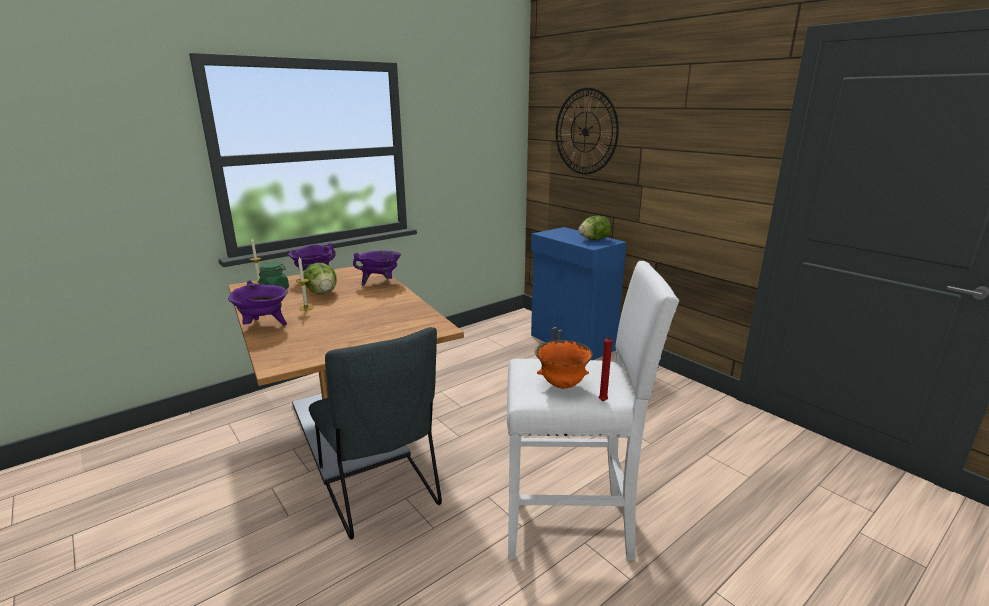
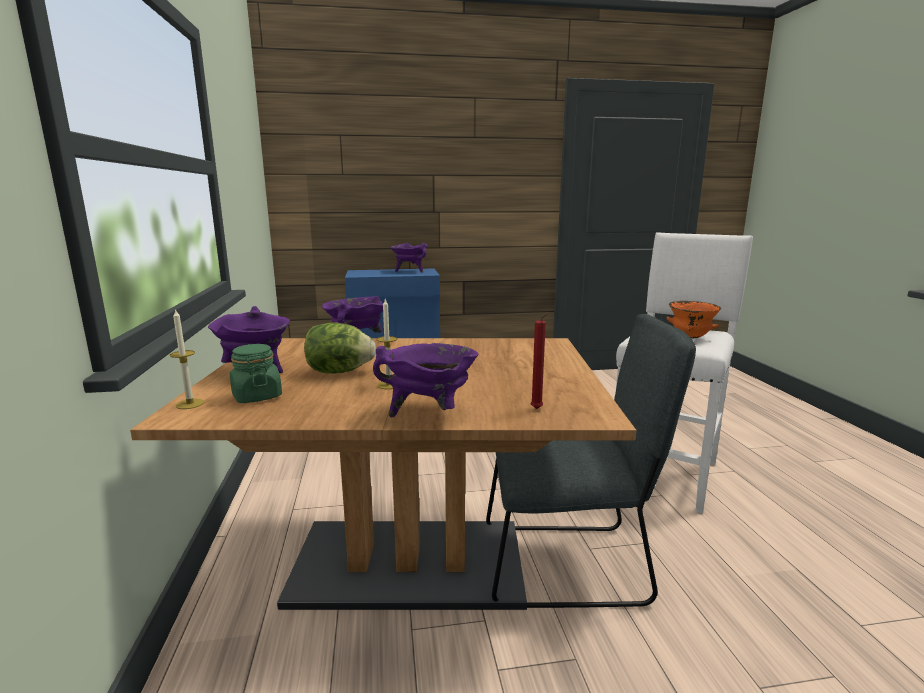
camera: 60 degrees left, 5 degrees down
wall clock [556,88,619,174] -> none
lettuce [579,216,611,240] -> purple cooking pot [390,243,427,273]
red candle [599,336,612,401] -> red candle moved to [531,313,548,409]

